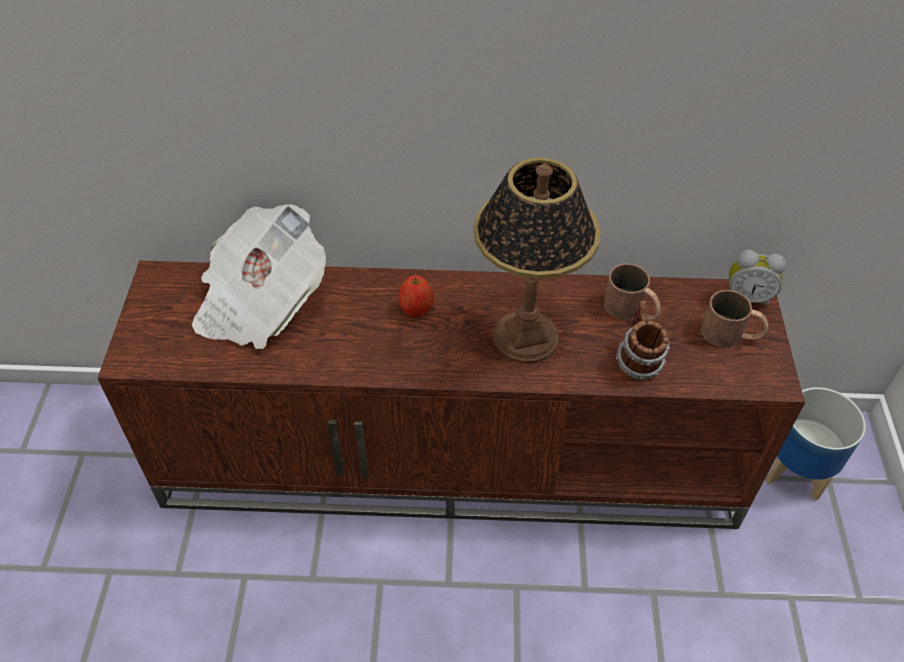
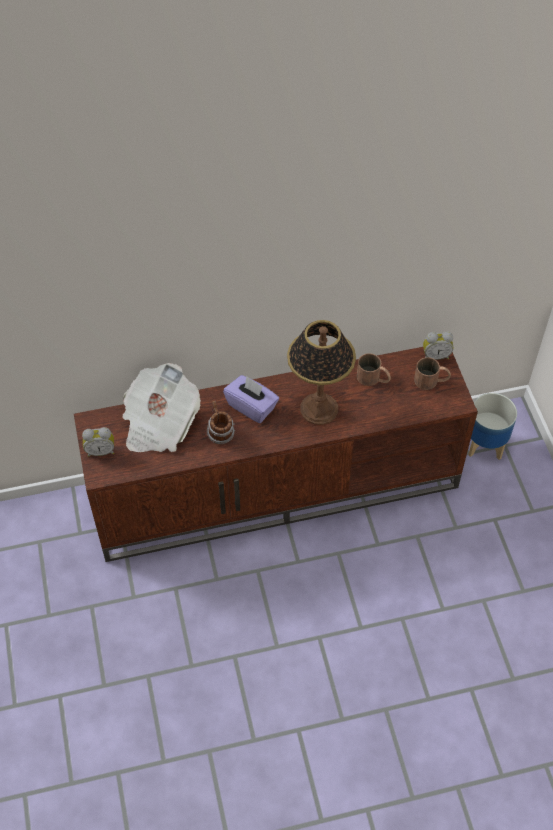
camera: 15 degrees left, 5 degrees up
apple [398,275,434,317] -> purple tissue box [223,375,279,423]
mug [616,301,670,380] -> mug moved to [207,401,235,444]
none -> alarm clock [82,427,114,457]

